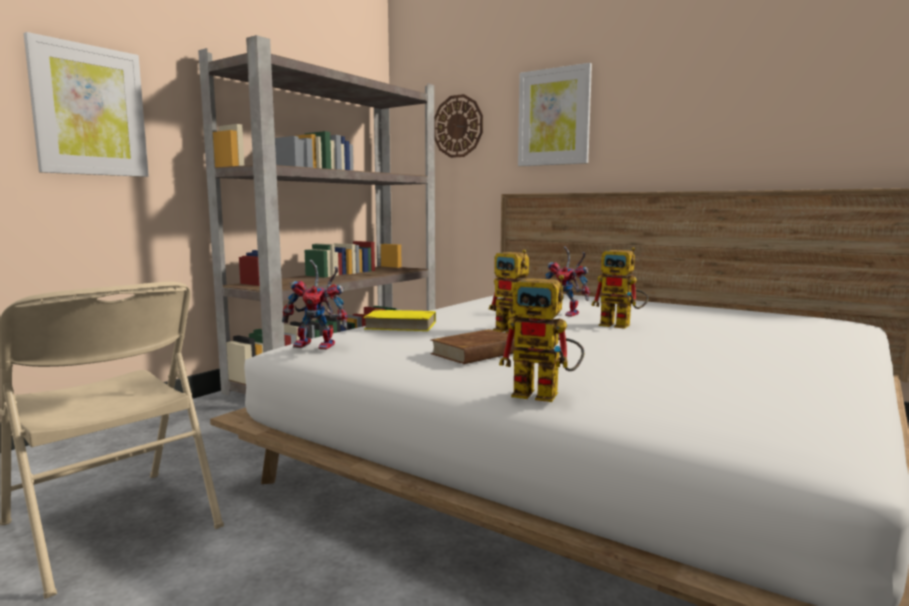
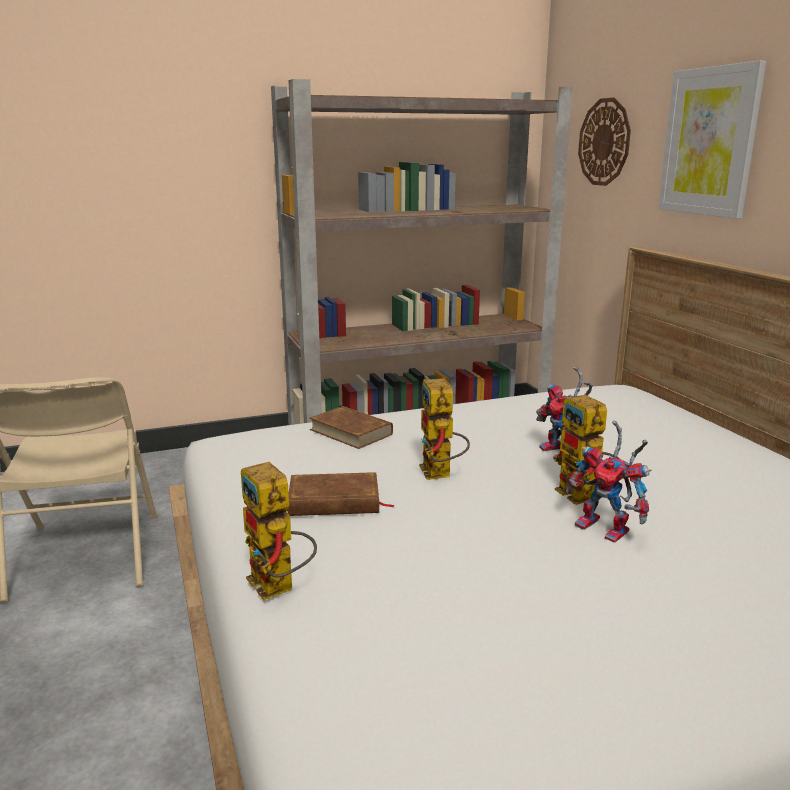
camera: 35 degrees right, 10 degrees up
picture [23,32,149,177] -> none
toy robot [282,260,348,350] -> toy robot moved to [566,420,652,543]
yellow book [363,310,436,331] -> brown book [310,406,393,449]

